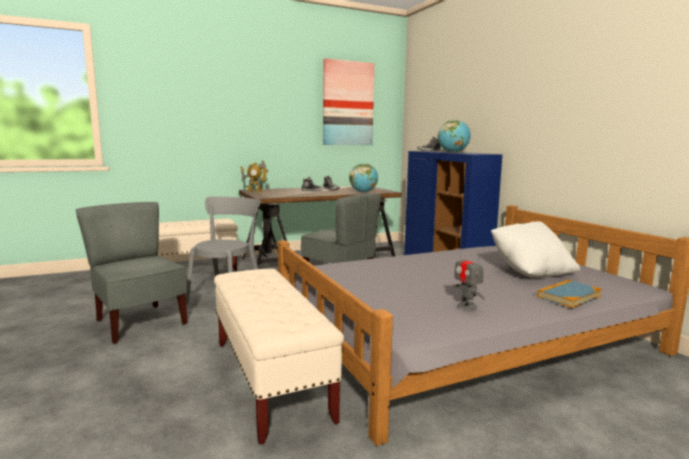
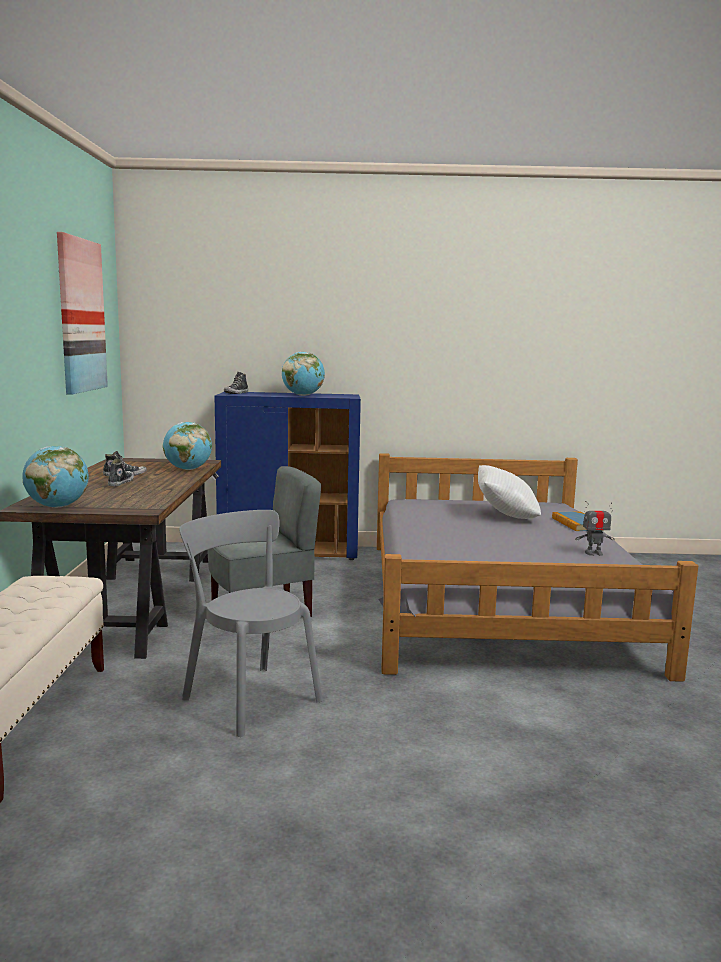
camera: 65 degrees left, 0 degrees up
grey chair [76,202,188,344] -> none
beige bench [214,269,344,445] -> none
toy robot [241,161,268,193] -> globe [22,446,89,508]

